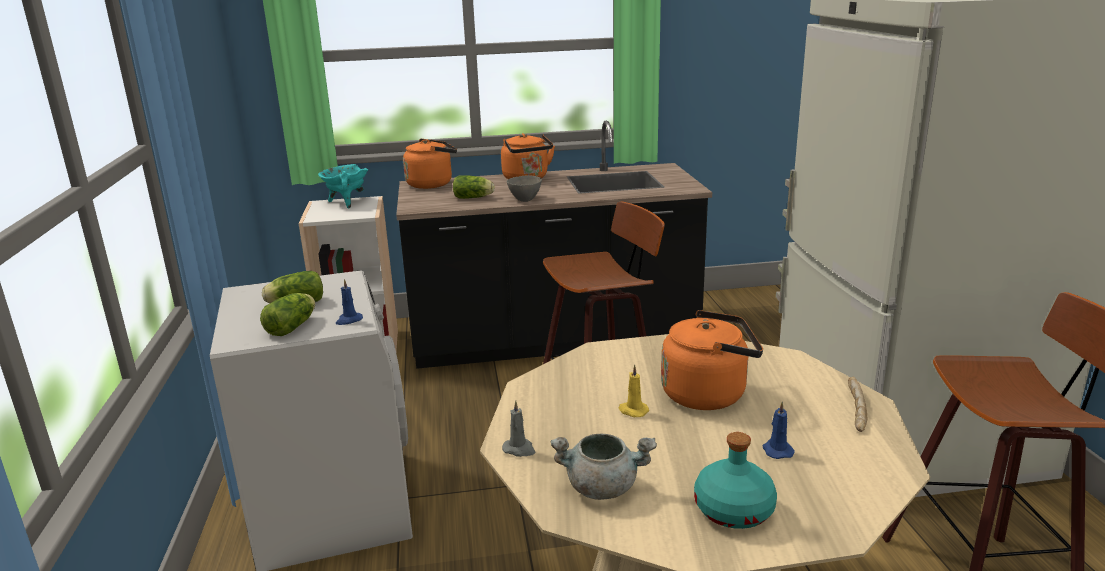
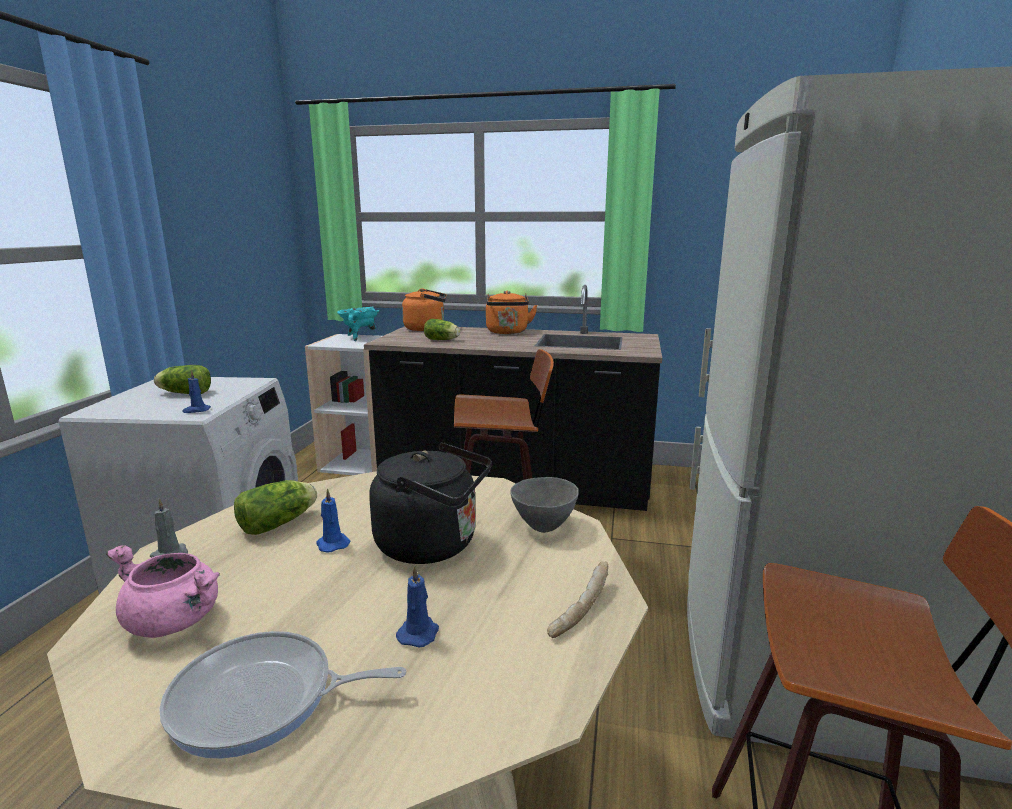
camera: 20 degrees right, 5 degrees down
lettuce [260,293,315,336] -> lettuce moved to [234,480,317,535]
grey bowl [506,176,542,202] -> grey bowl moved to [510,477,579,533]
grey cooking pot [550,434,657,500] -> pink cooking pot [106,545,220,638]
yellow candle [619,365,649,417] -> blue candle [316,488,350,552]
orange kettle [661,310,763,410] -> black kettle [369,442,492,564]
turquoise bottle [694,432,777,529] -> frying pan [159,631,407,759]

